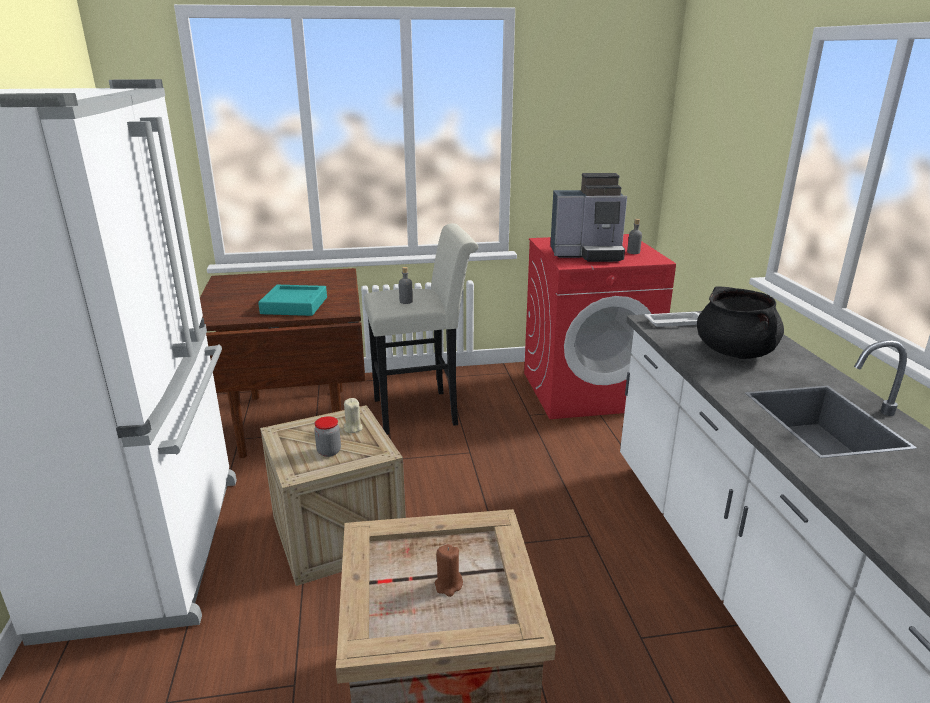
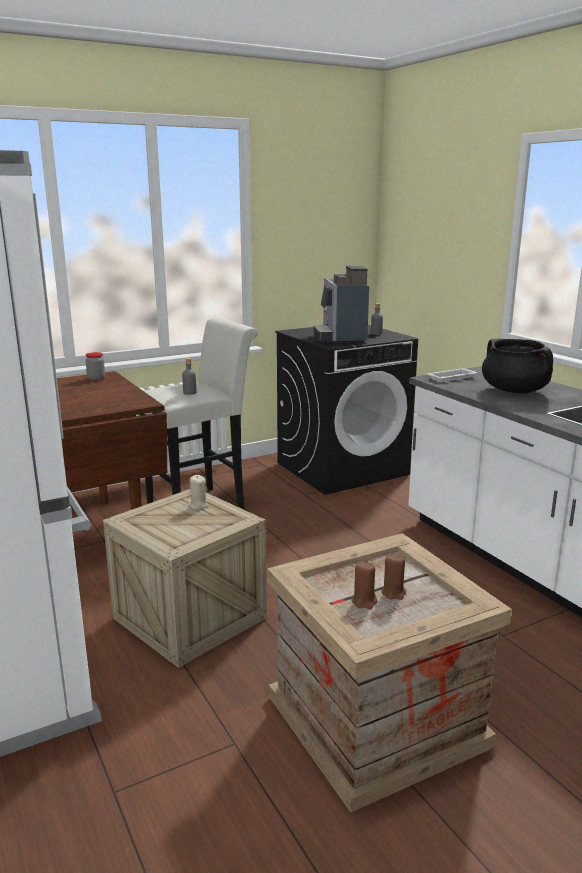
camera: 20 degrees left, 5 degrees down
turquoise tray [258,285,327,316] -> none
jar [314,416,341,457] -> jar moved to [85,352,105,381]
red washing machine [524,234,676,419] -> black washing machine [275,325,418,495]
coffee machine [550,173,627,262] -> coffee machine turned 105 degrees clockwise [314,266,369,343]
none -> brown candle [351,562,377,609]

